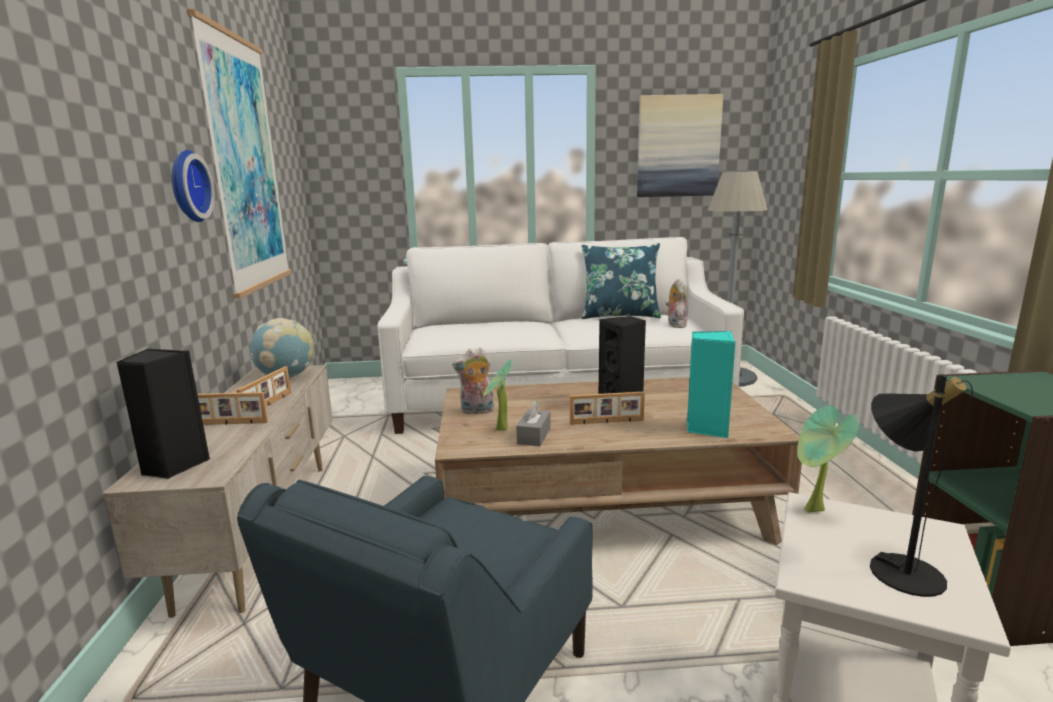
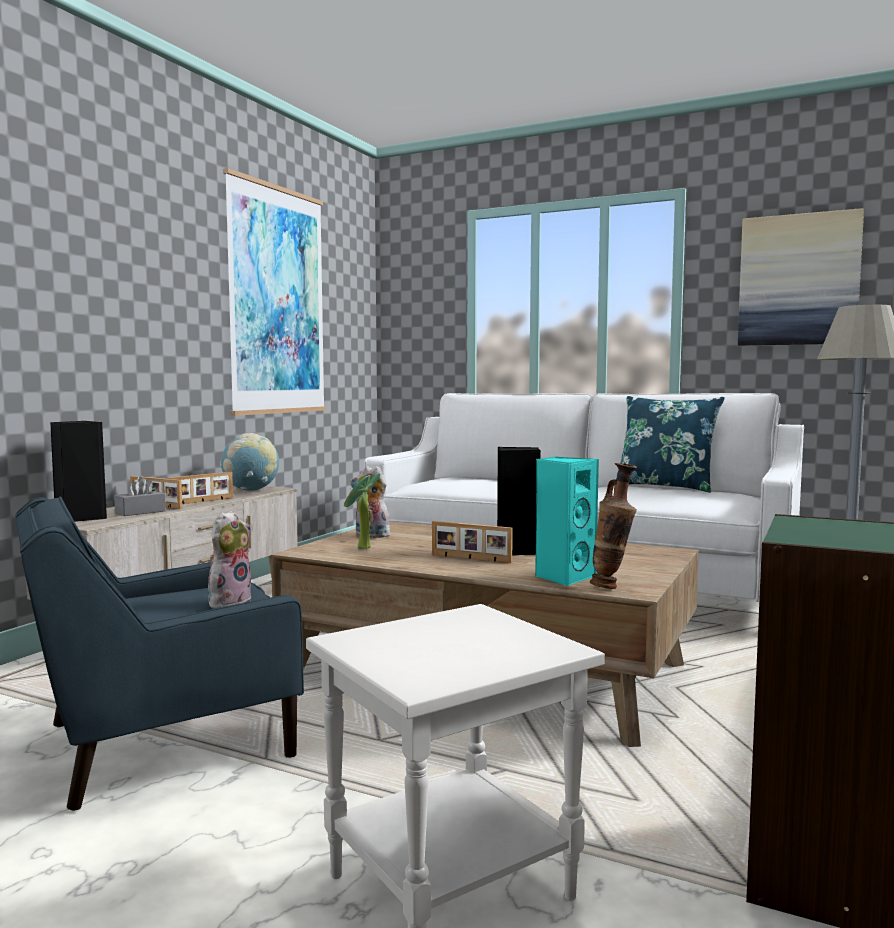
camera: 30 degrees right, 10 degrees down
wall clock [172,150,215,222] -> none
grey tissue box [516,400,551,446] -> grey tissue box moved to [114,476,166,516]
plush toy [666,278,687,328] -> plush toy moved to [208,511,251,609]
potted plant [797,406,859,513] -> none
black table lamp [870,374,973,597] -> none
none -> vase [590,463,637,589]

